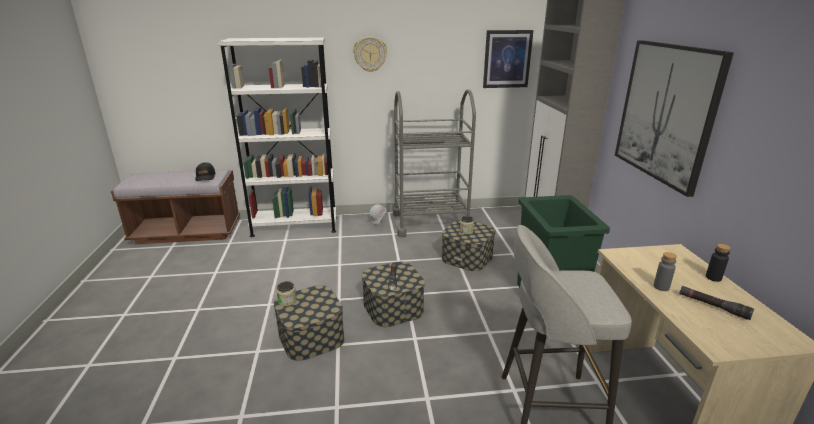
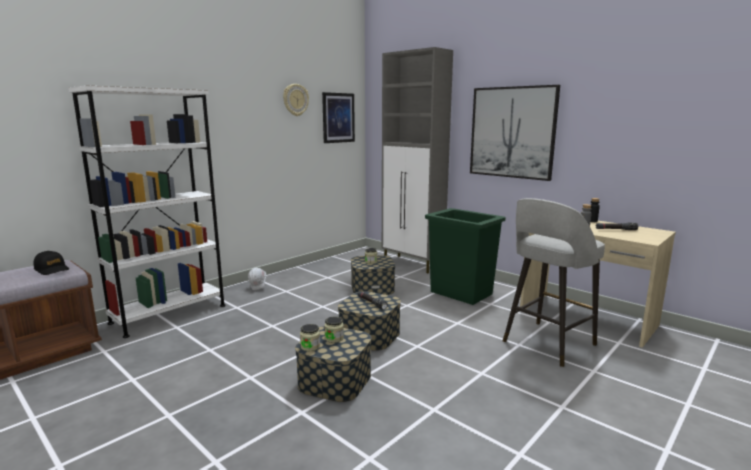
camera: 40 degrees left, 10 degrees down
wall clock [353,36,387,72] -> wall clock moved to [283,84,309,116]
grey cart [393,89,476,237] -> none
none -> jar [324,317,344,343]

